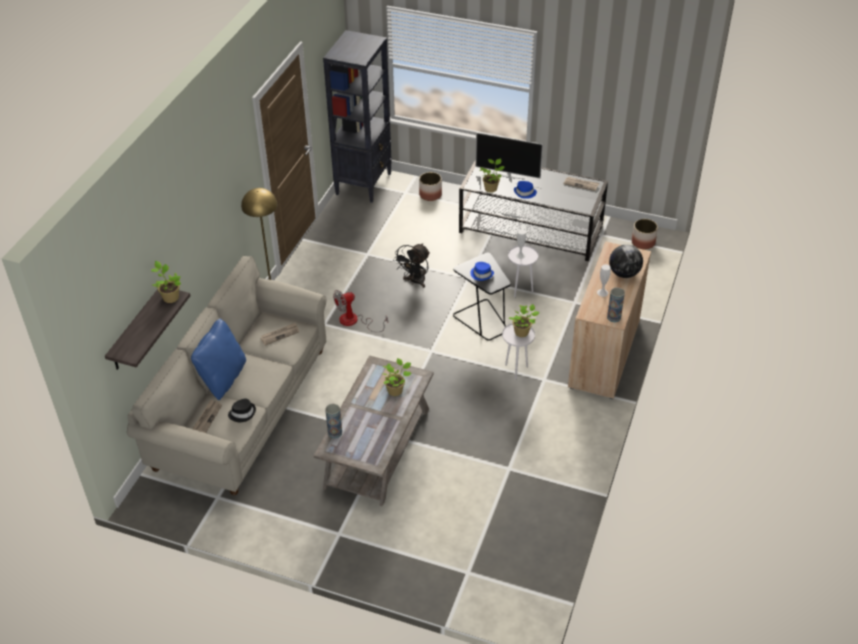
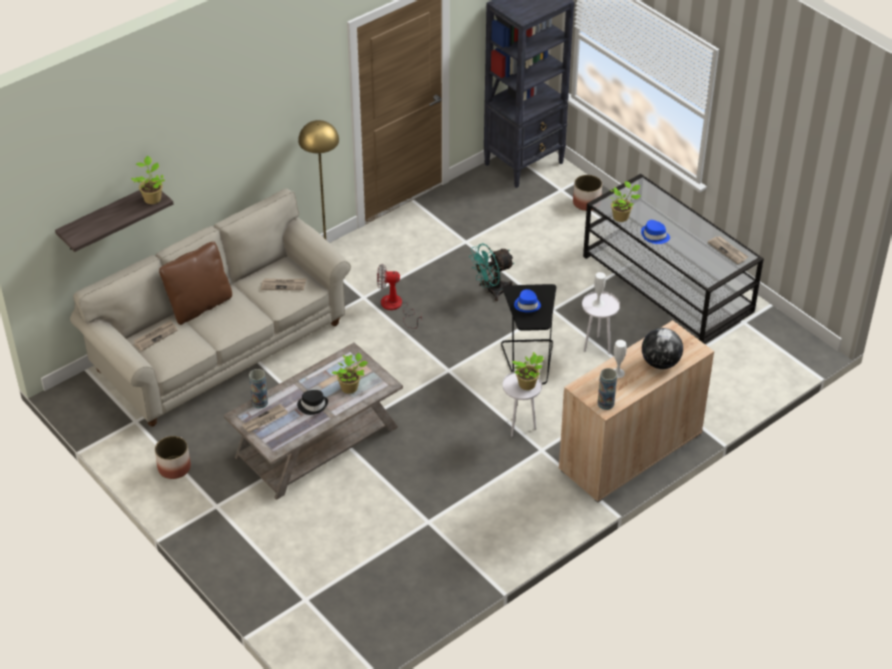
camera: 30 degrees right, 0 degrees up
blue pillow [191,318,246,400] -> brown pillow [159,241,232,325]
black hat [228,398,256,422] -> black hat moved to [297,390,328,415]
black fan [393,243,430,288] -> turquoise fan [469,243,514,301]
television [475,132,543,179] -> none
planter [632,219,658,249] -> planter moved to [155,436,191,479]
none -> newspaper [242,404,288,433]

